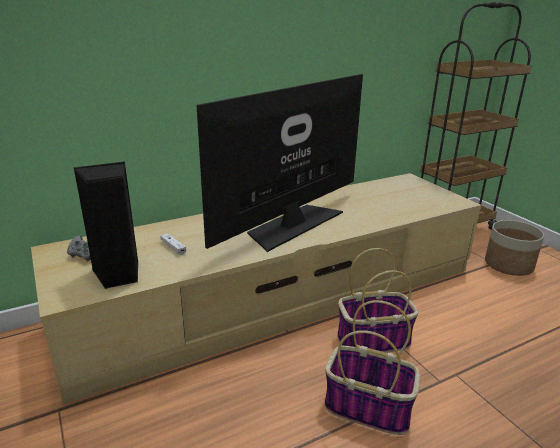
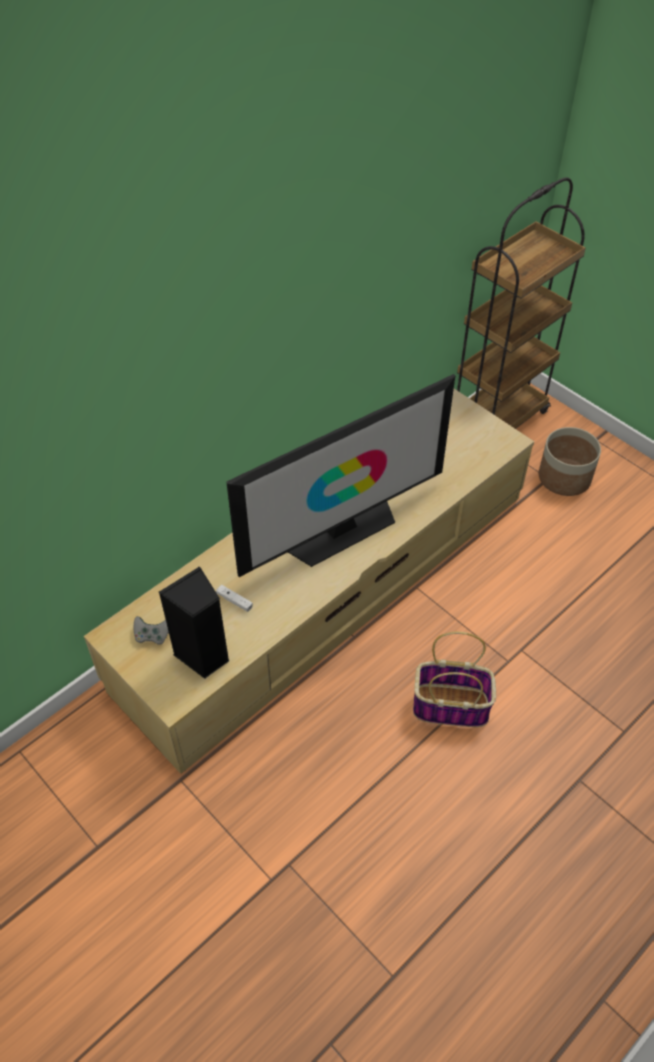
camera: 15 degrees left, 25 degrees up
television [197,74,363,252] -> television turned 150 degrees counterclockwise [226,374,455,577]
basket [337,248,419,353] -> none

